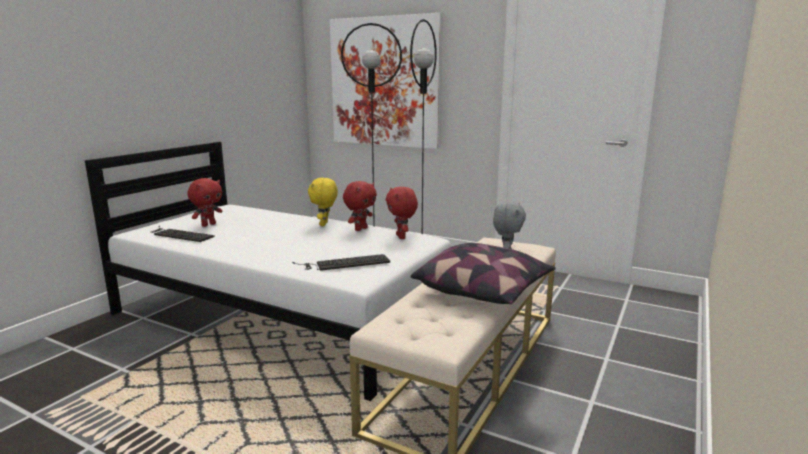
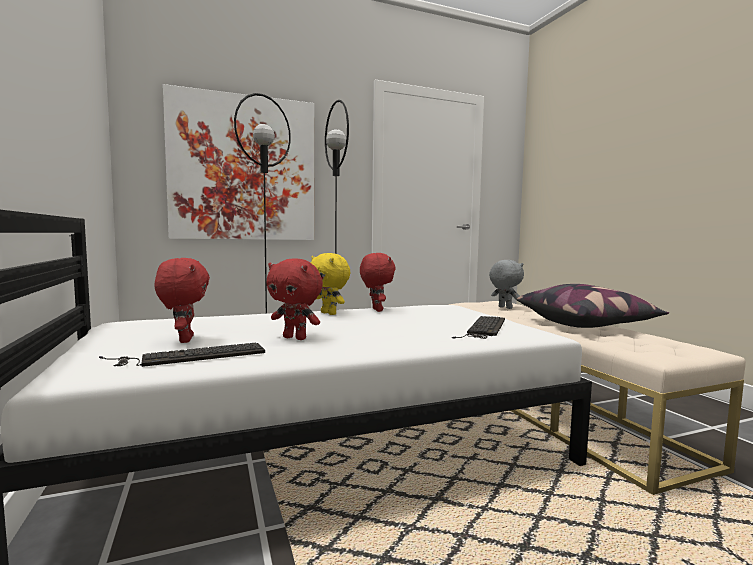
camera: 50 degrees left, 10 degrees down
red plush toy [386,187,418,239] -> red plush toy moved to [266,258,323,340]

